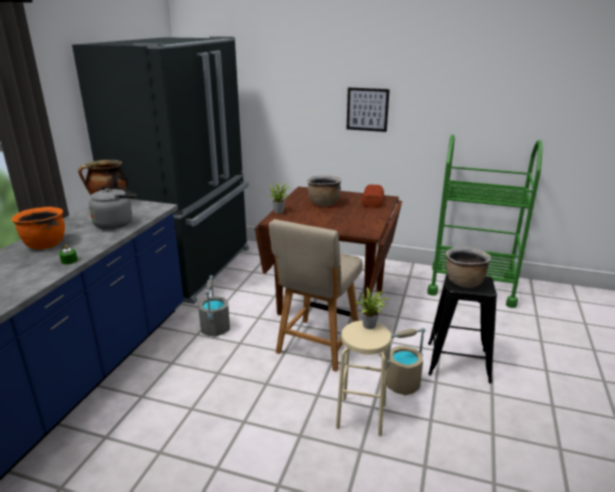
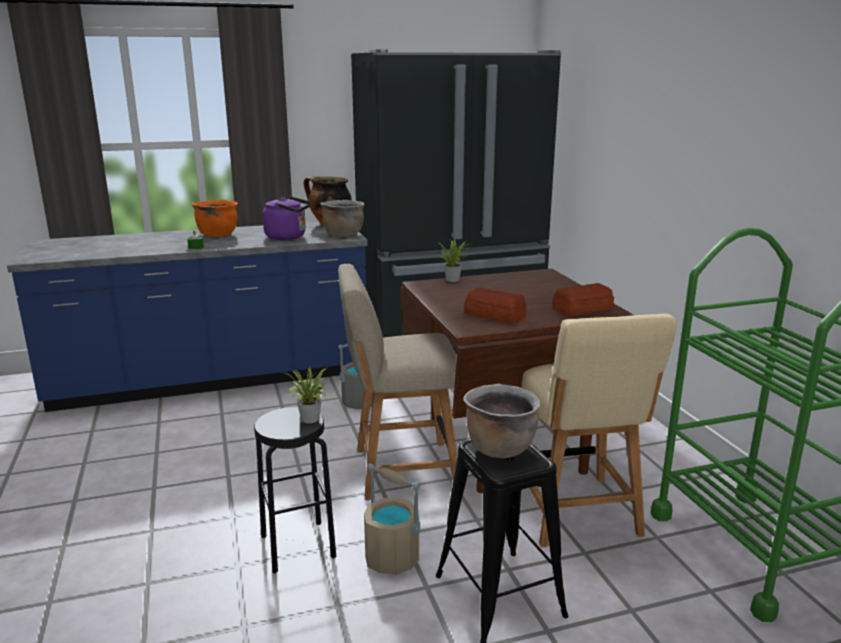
camera: 55 degrees right, 5 degrees down
grey kettle [89,187,136,229] -> purple kettle [263,196,311,240]
brown cooking pot [307,175,342,206] -> brown cooking pot moved to [320,200,365,237]
beige stool [336,321,392,436] -> black stool [254,407,336,574]
picture [347,87,390,132] -> none
none -> bread [464,287,526,323]
none -> beige chair [522,314,677,548]

